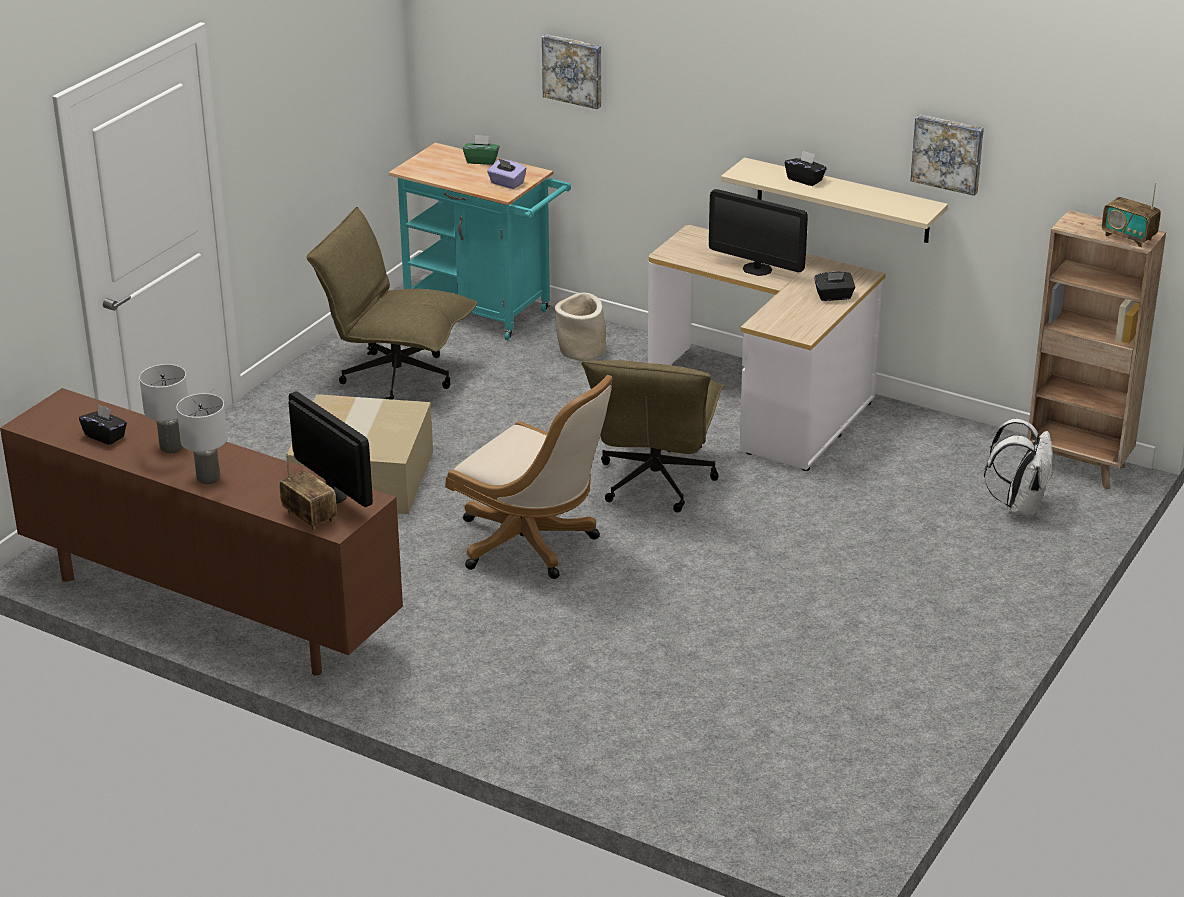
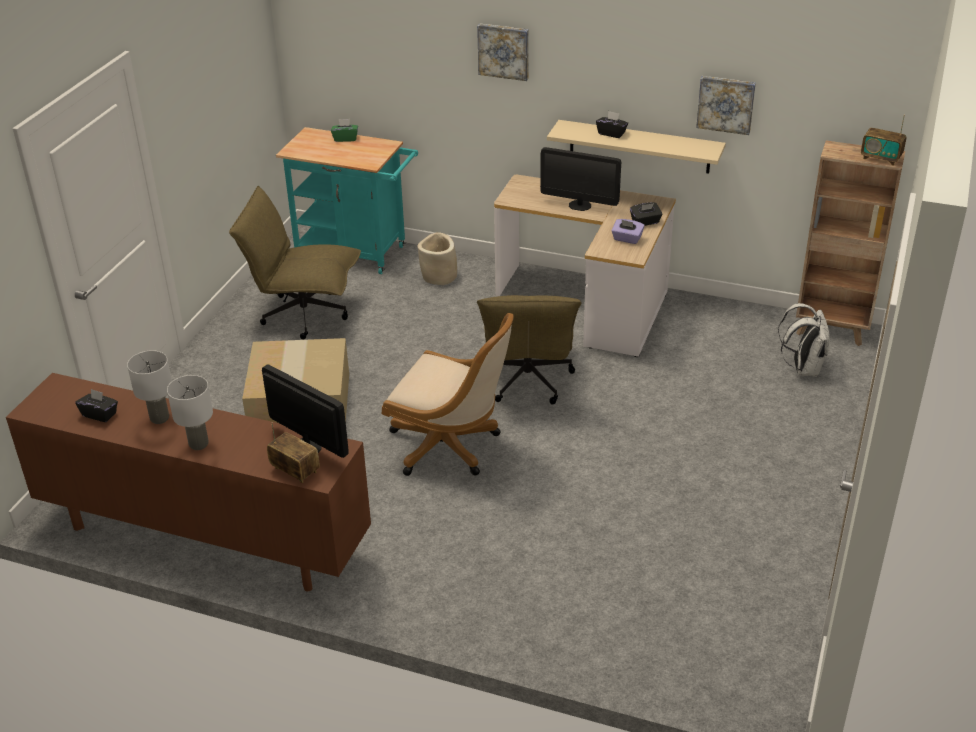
camera: 10 degrees left, 5 degrees up
purple tissue box [487,158,527,189] -> purple tissue box moved to [611,219,645,244]
picture [542,34,601,109] -> picture moved to [477,23,529,81]

